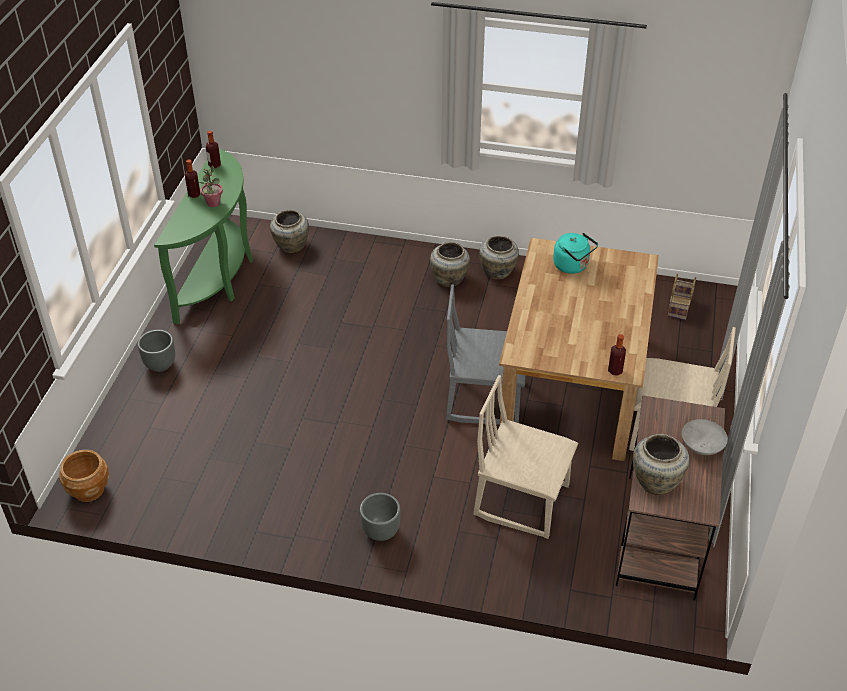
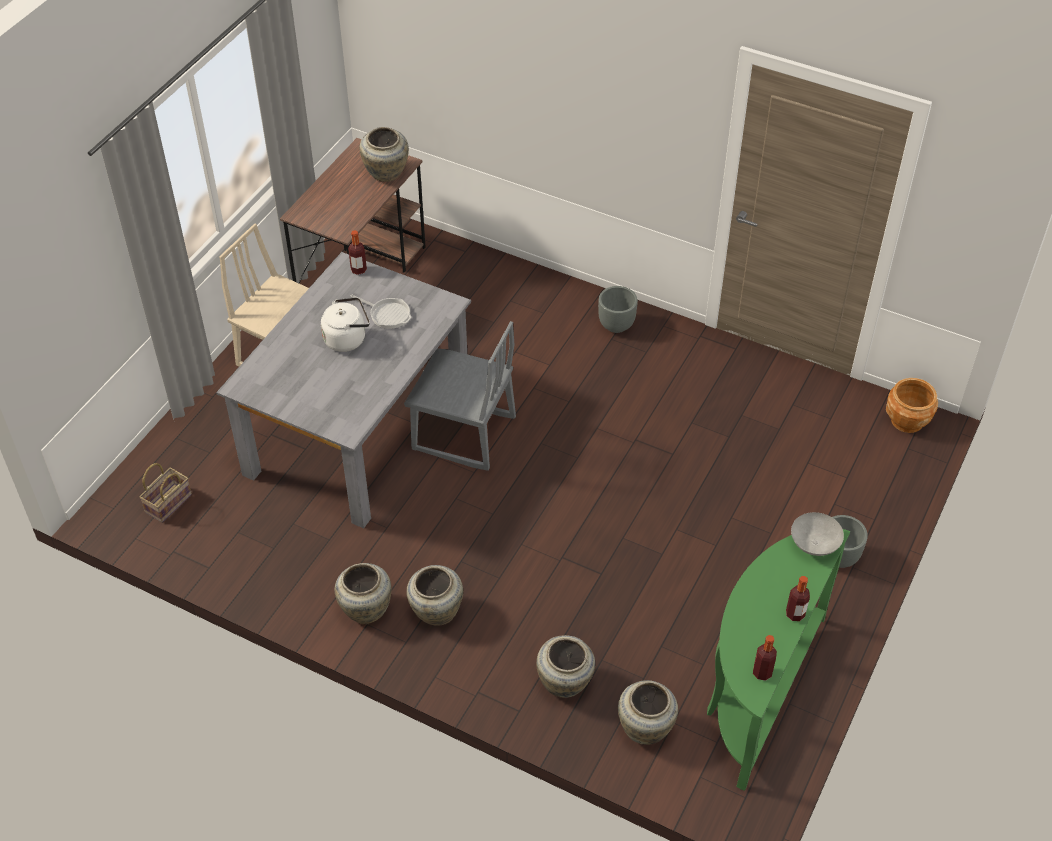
camera: 165 degrees left, 5 degrees up
potted plant [199,166,223,207] -> none
beige chair [473,375,578,539] -> none
brown dining table [499,238,659,461] -> grey dining table [216,252,471,528]
turquoise kettle [553,233,598,274] -> none
grey bowl [682,419,728,455] -> grey bowl moved to [791,512,844,556]
none -> white kettle [321,297,370,352]
none -> frying pan [350,295,411,329]
none -> beige vase [536,635,595,698]

